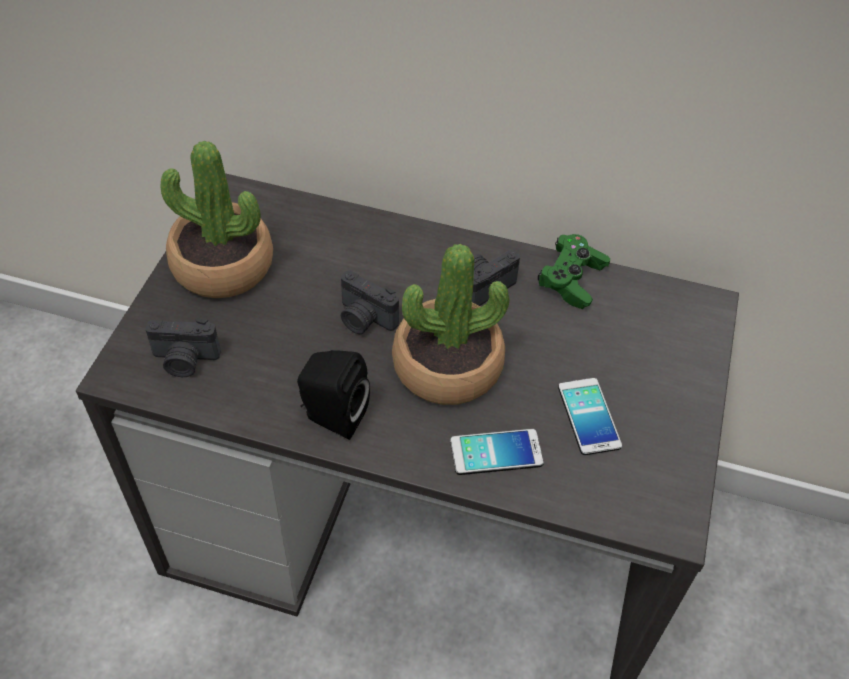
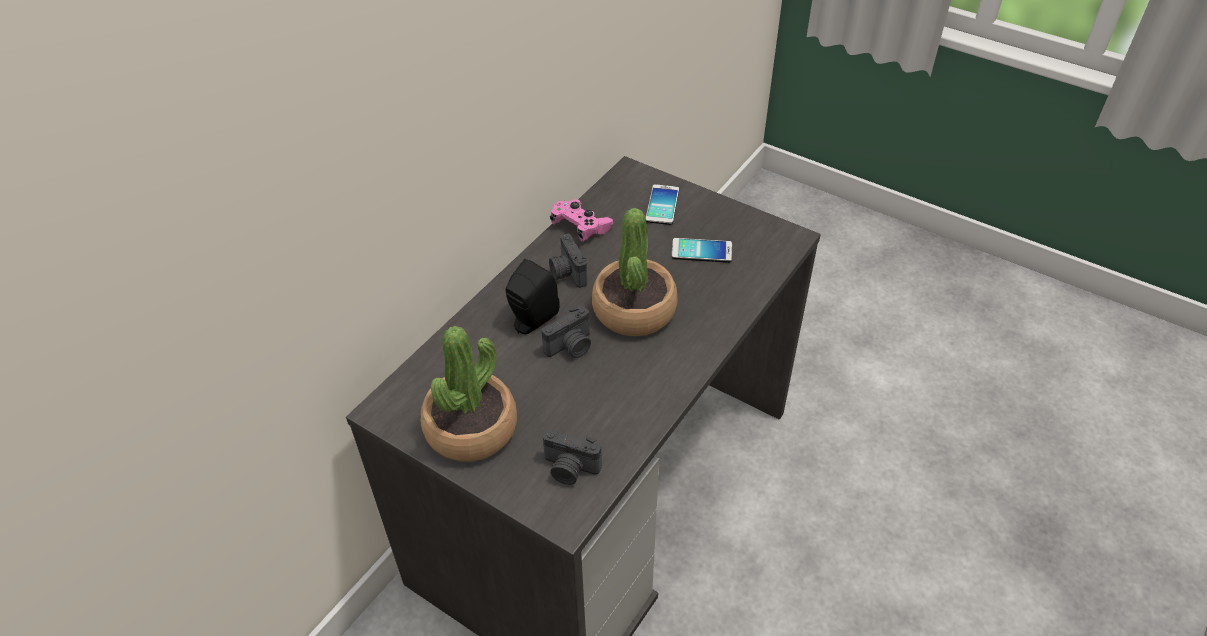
camera: 70 degrees left, 5 degrees down
camera [145,318,221,377] -> camera turned 90 degrees clockwise [543,429,602,485]
black speaker [297,350,370,440] -> black speaker moved to [506,259,560,334]
phone [450,429,544,475] -> phone moved to [646,184,679,225]
green game controller [538,234,610,309] -> pink game controller [550,199,613,242]

